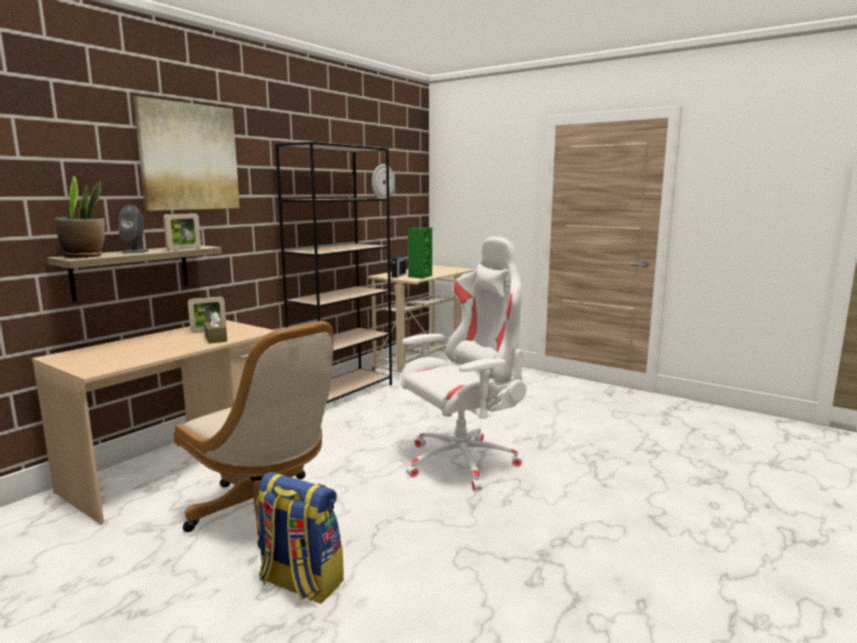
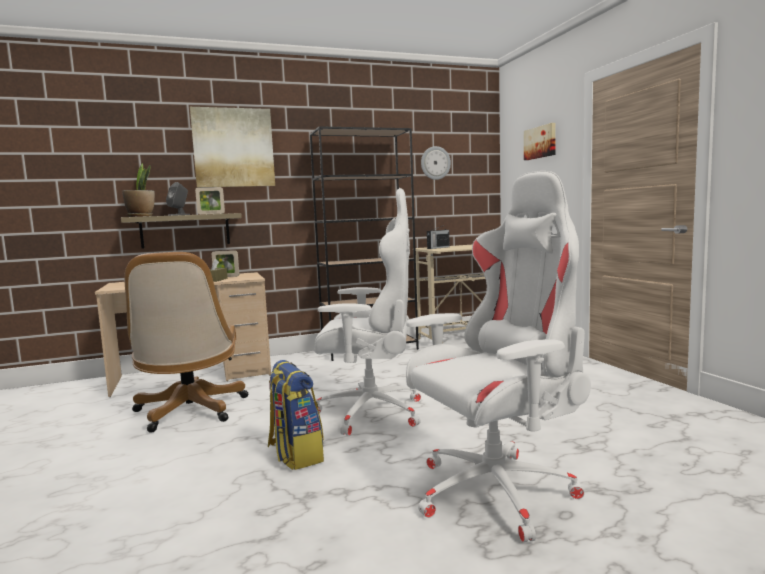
camera: 35 degrees right, 5 degrees down
backpack [256,472,344,604] -> backpack moved to [268,360,324,470]
green speaker [408,227,432,279] -> none
none -> white office chair [406,171,591,542]
none -> picture [524,123,556,160]

